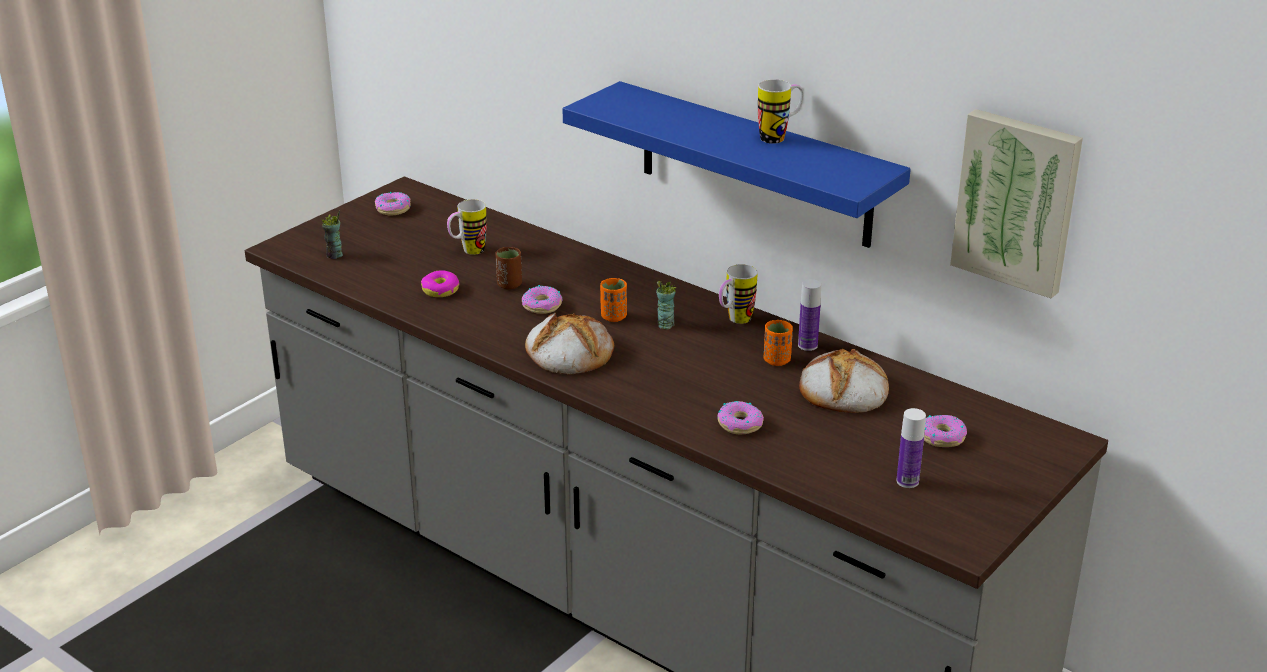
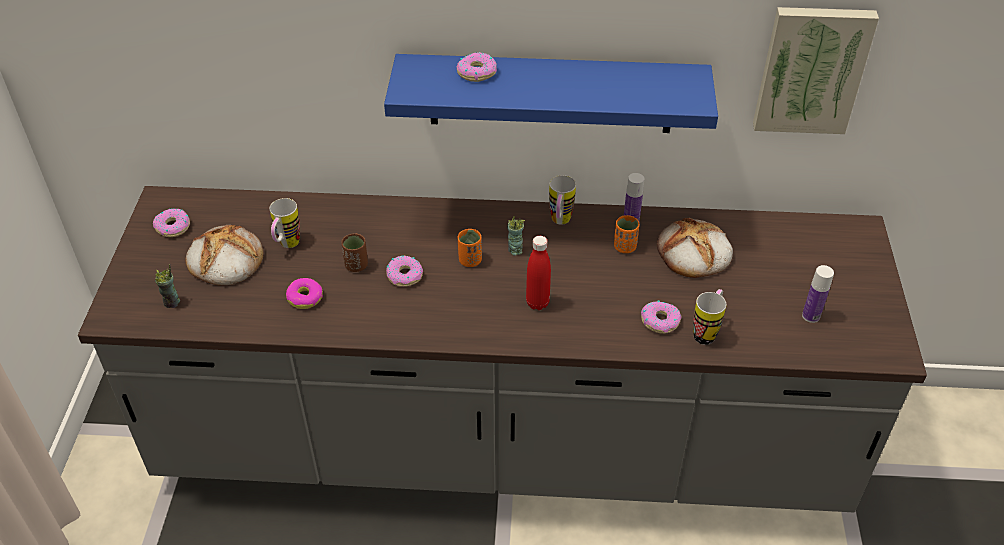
camera: 35 degrees left, 15 degrees up
bread [525,313,614,375] -> bread moved to [186,225,263,286]
mug [758,79,804,144] -> mug moved to [693,289,726,345]
donut [924,415,967,447] -> donut moved to [457,52,497,82]
none -> red bottle [526,236,551,310]

